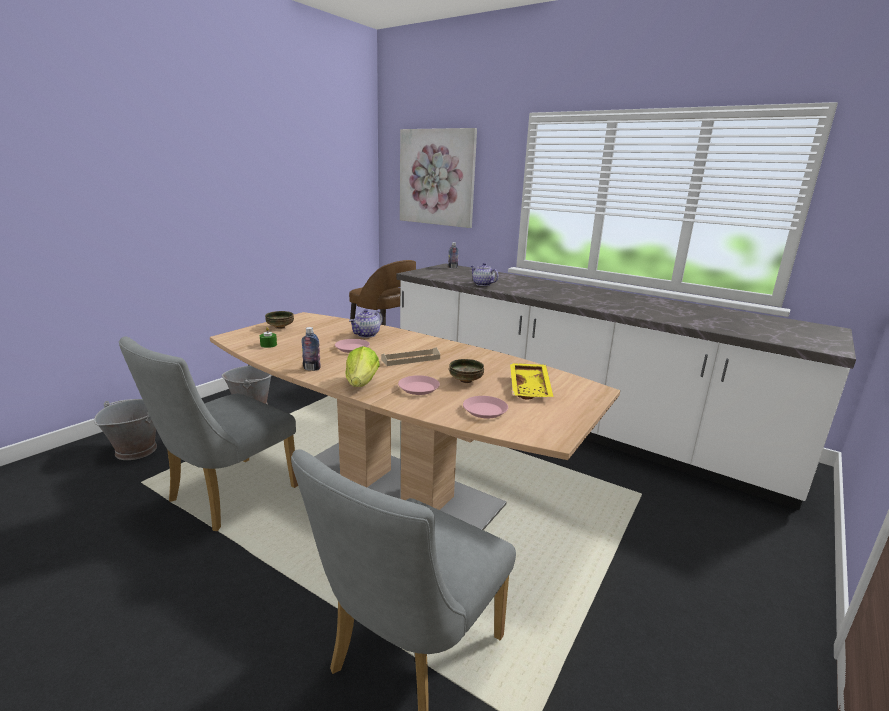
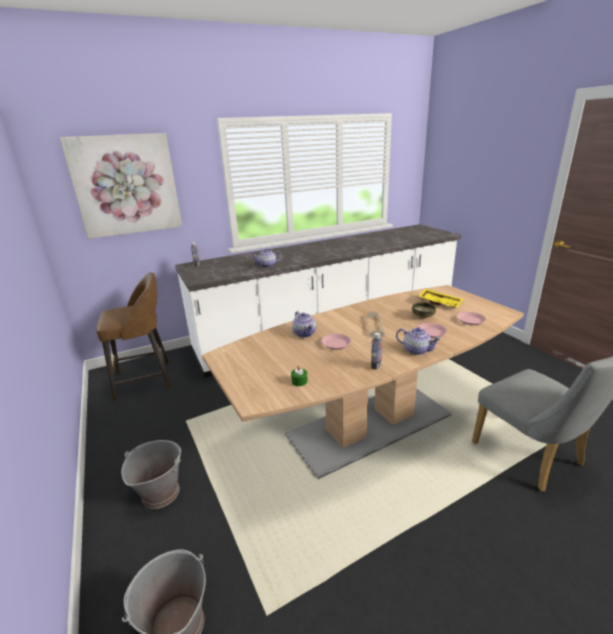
camera: 60 degrees left, 5 degrees up
grey chair [119,336,298,531] -> none
bowl [265,311,294,329] -> none
lettuce [345,346,380,387] -> teapot [396,327,441,355]

